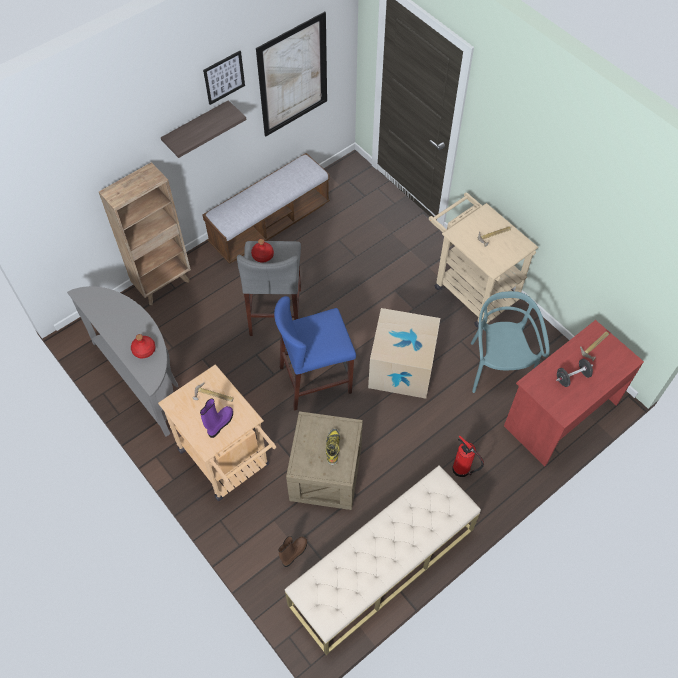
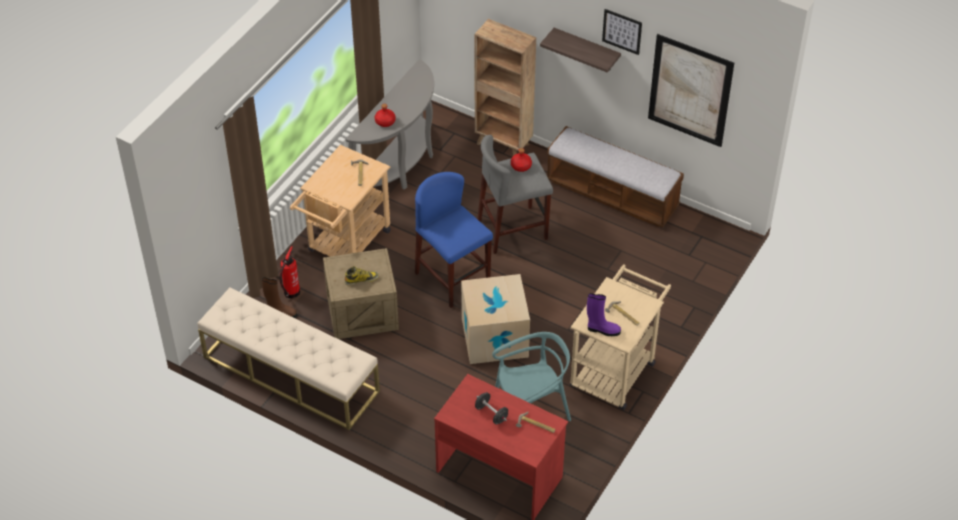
camera: 70 degrees right, 10 degrees down
purple boot [200,398,233,438] -> purple boot moved to [587,293,621,336]
fire extinguisher [452,435,484,477] -> fire extinguisher moved to [280,246,300,298]

